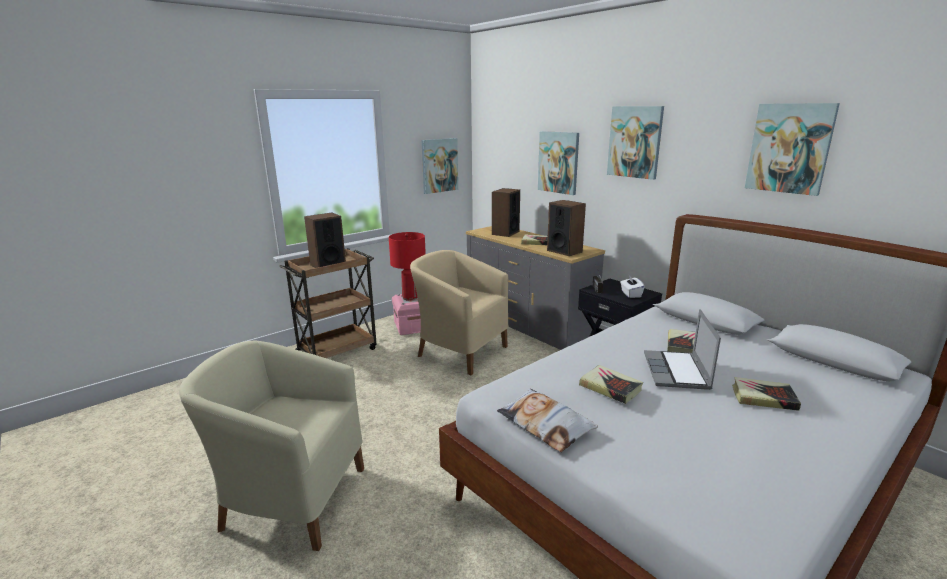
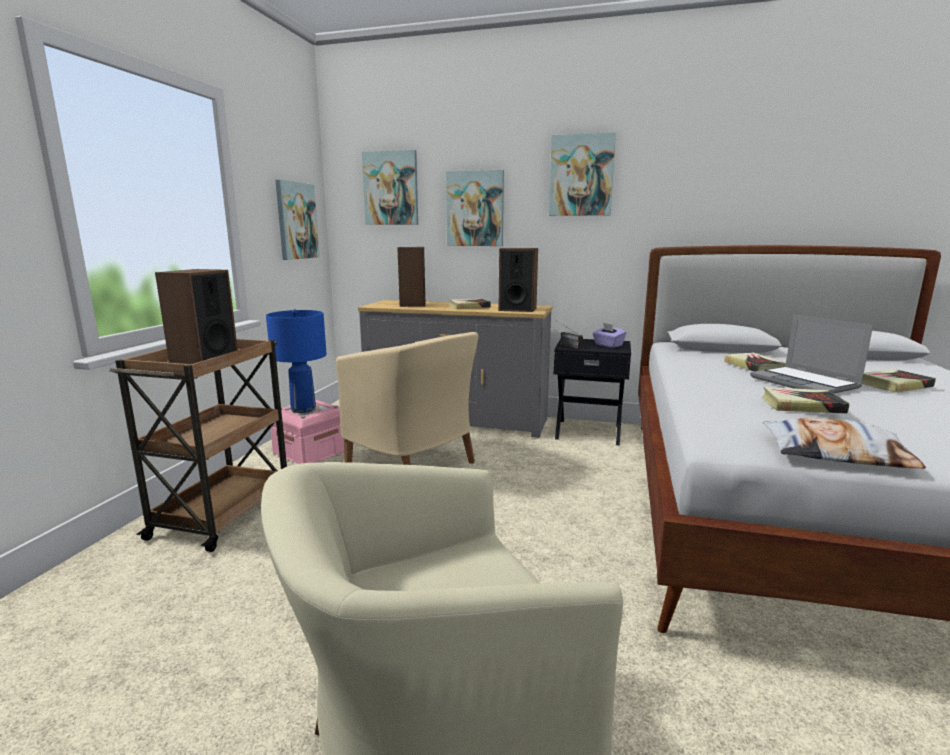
camera: 35 degrees left, 5 degrees down
red table lamp [389,232,426,301] -> blue table lamp [266,309,327,413]
beige armchair [410,250,508,375] -> beige armchair turned 135 degrees counterclockwise [336,332,478,465]
white tissue box [620,275,644,298] -> purple tissue box [593,323,626,348]
picture [745,103,840,196] -> picture moved to [362,150,418,225]

